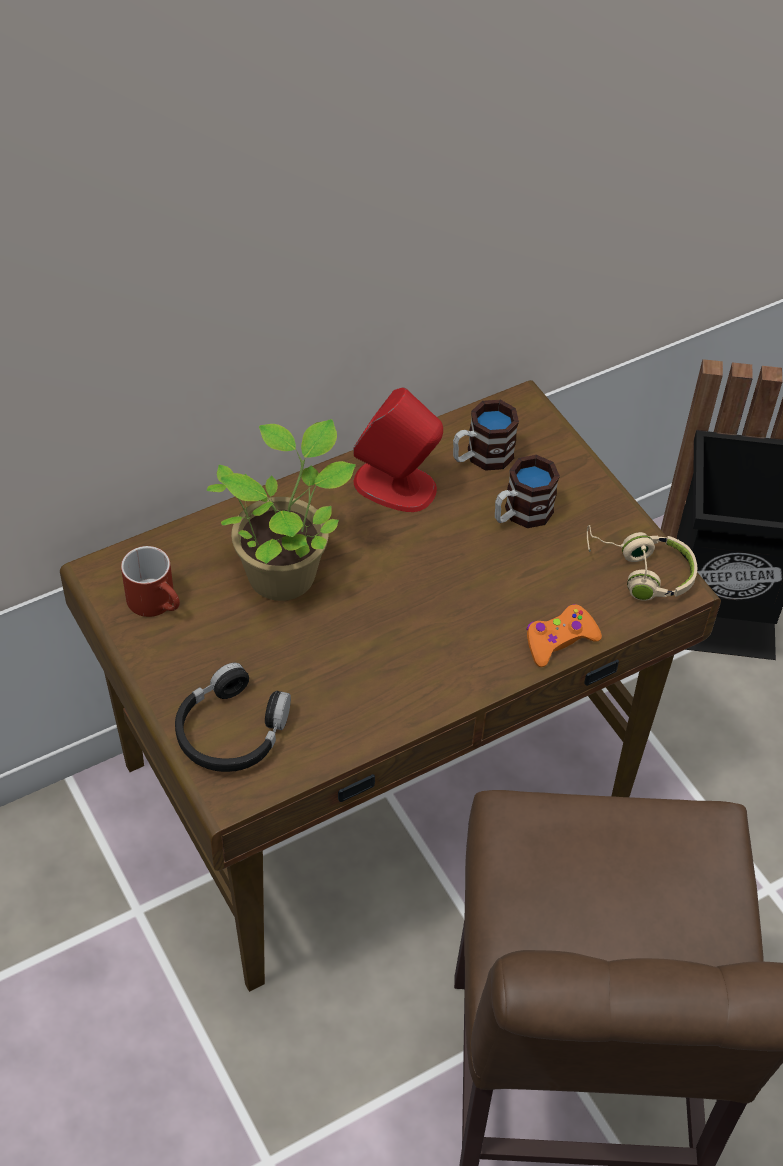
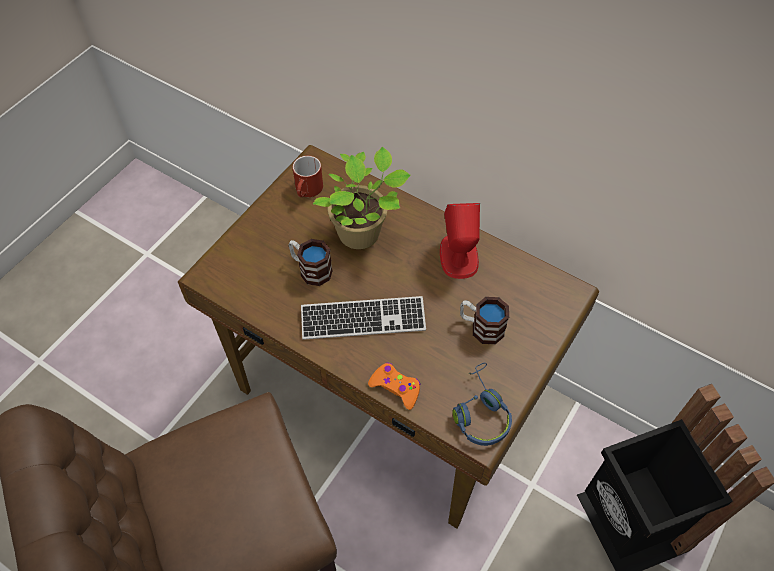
camera: 65 degrees right, 5 degrees up
black headphones [175,663,291,772] -> none
mug [453,400,519,471] -> mug moved to [289,239,333,286]
beige headphones [587,525,698,601] -> blue headphones [452,363,512,446]
none -> keyboard [301,296,426,340]

